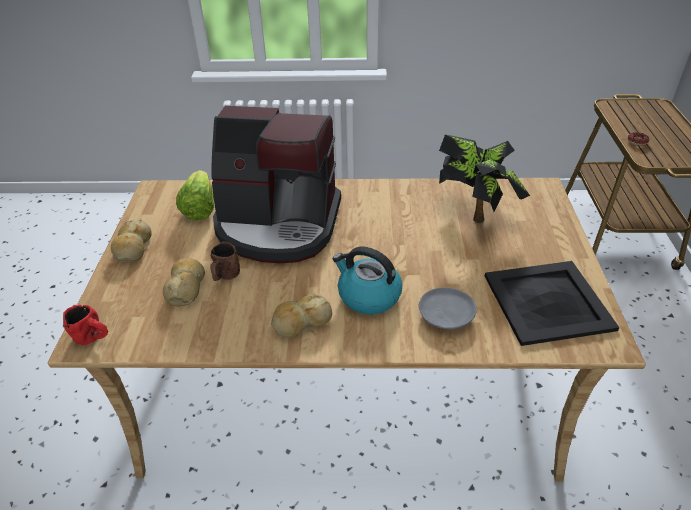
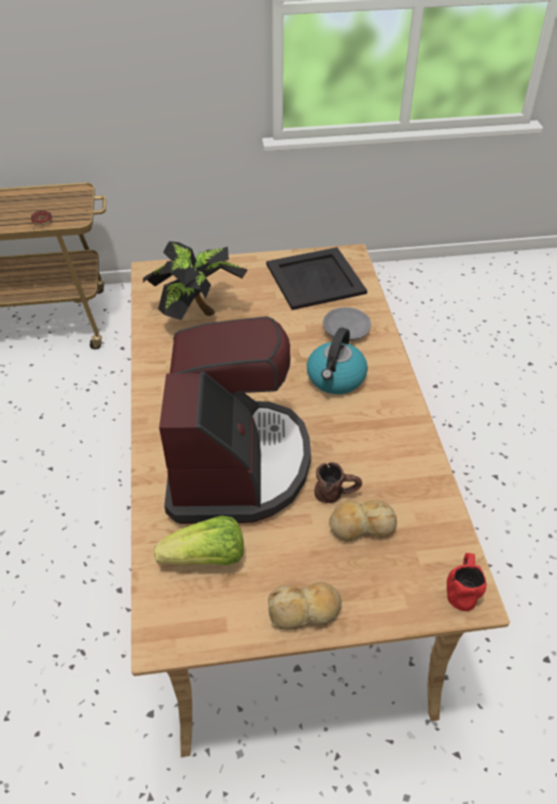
camera: 100 degrees left, 5 degrees up
bread [271,294,332,338] -> none

